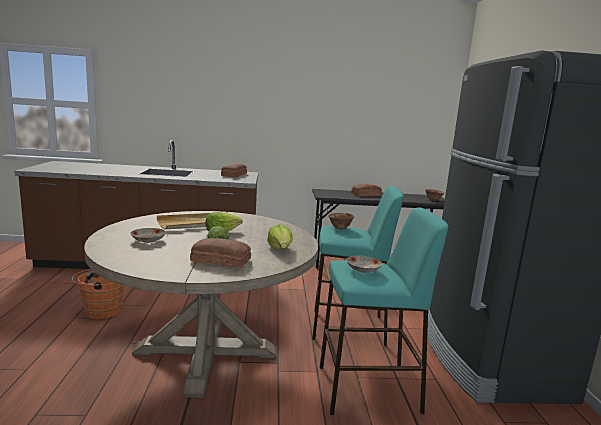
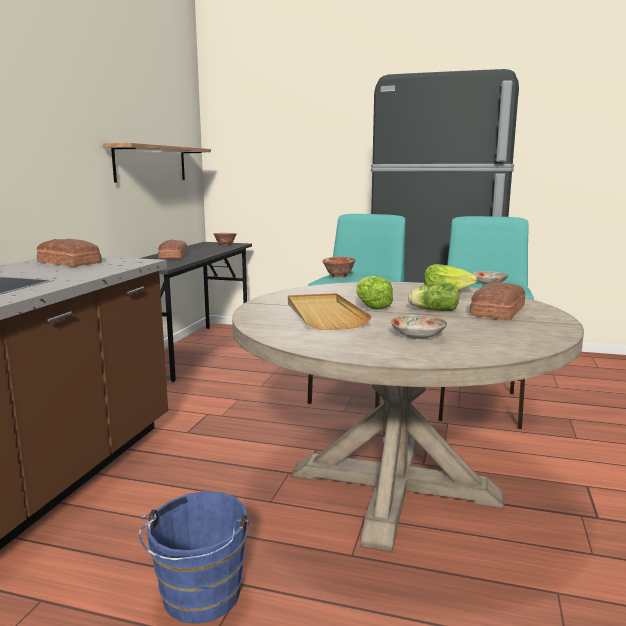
camera: 70 degrees left, 0 degrees up
orange bucket [72,269,124,319] -> blue bucket [139,491,249,624]
none -> shelf [102,143,211,182]

